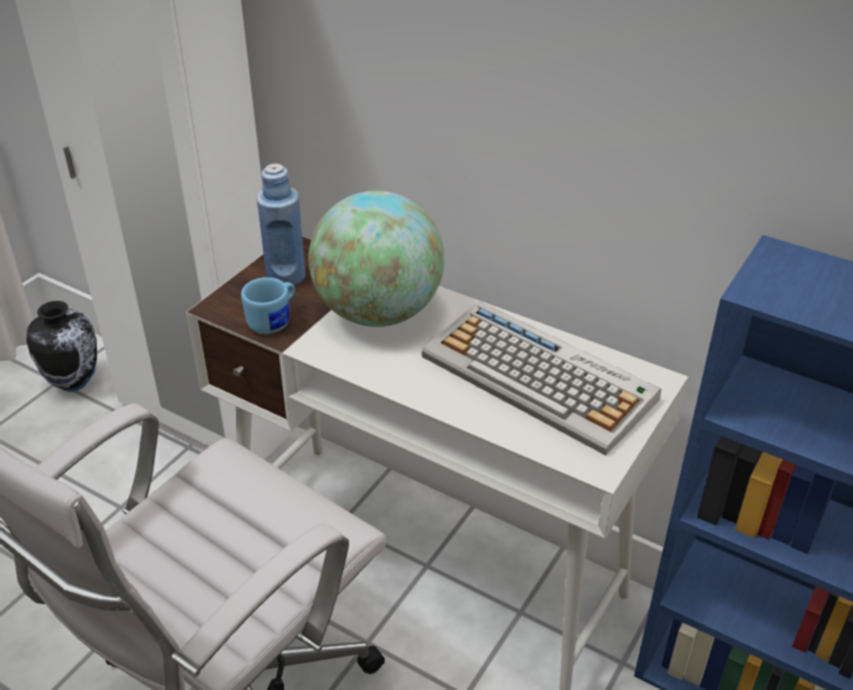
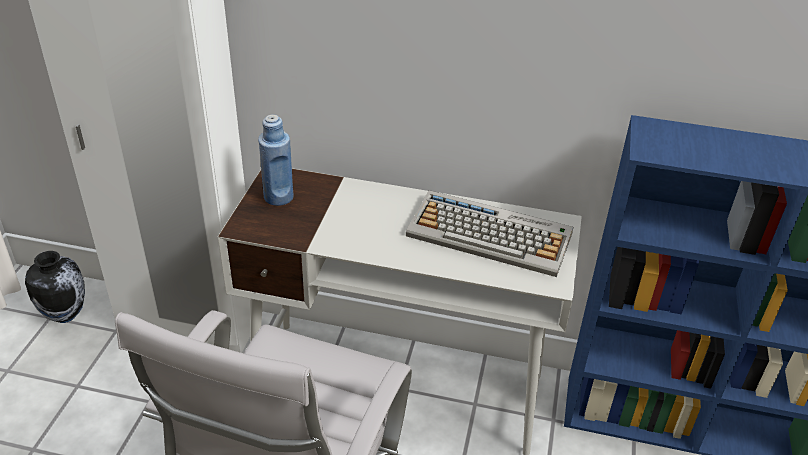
camera: 20 degrees left, 0 degrees up
blue mug [241,277,295,334] -> none
globe [309,191,444,327] -> none

